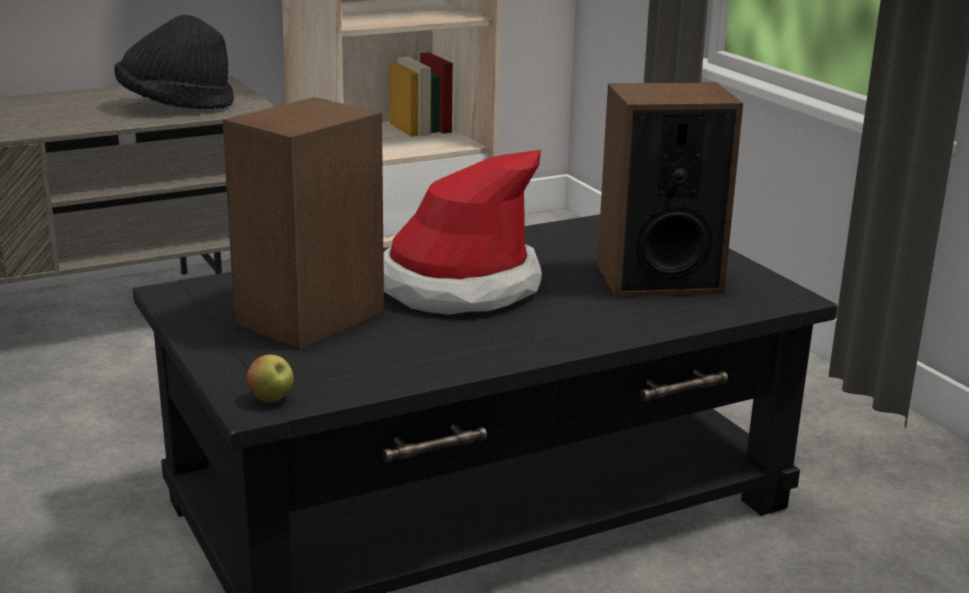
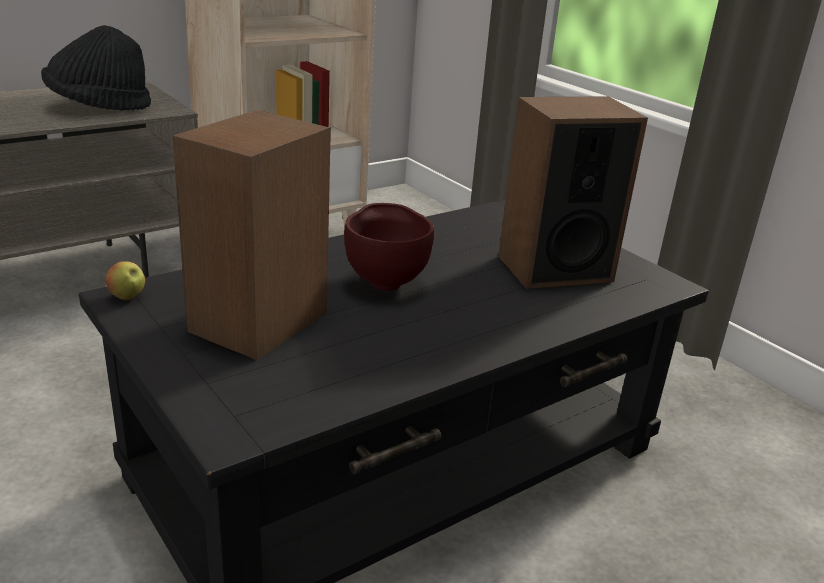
camera: 10 degrees left, 5 degrees up
apple [246,355,294,403] -> apple moved to [106,261,145,300]
hat [383,150,542,315] -> brown bowl [344,203,434,291]

